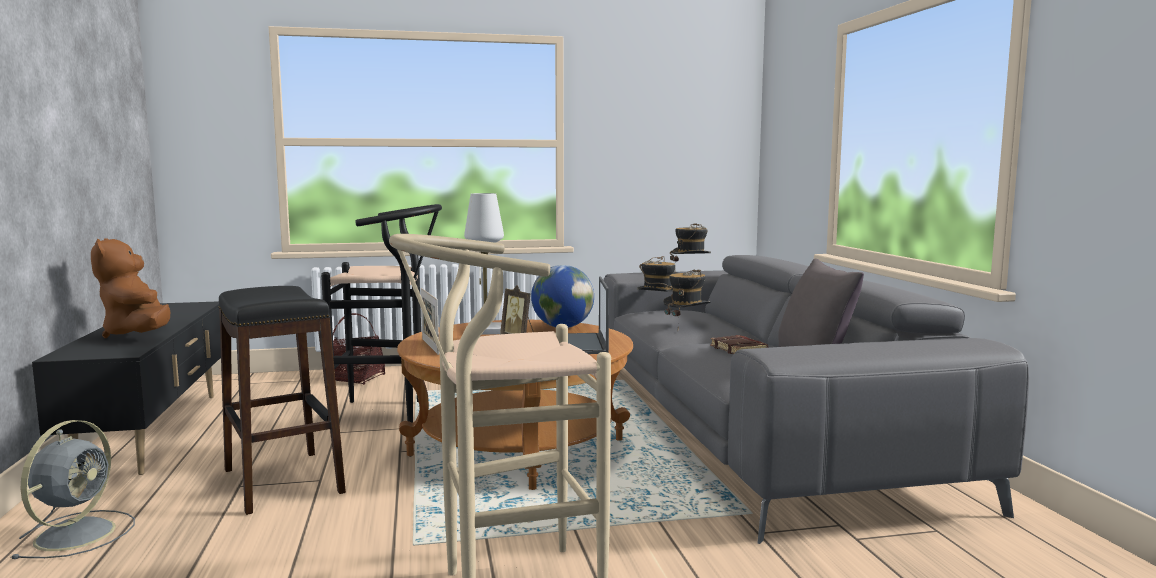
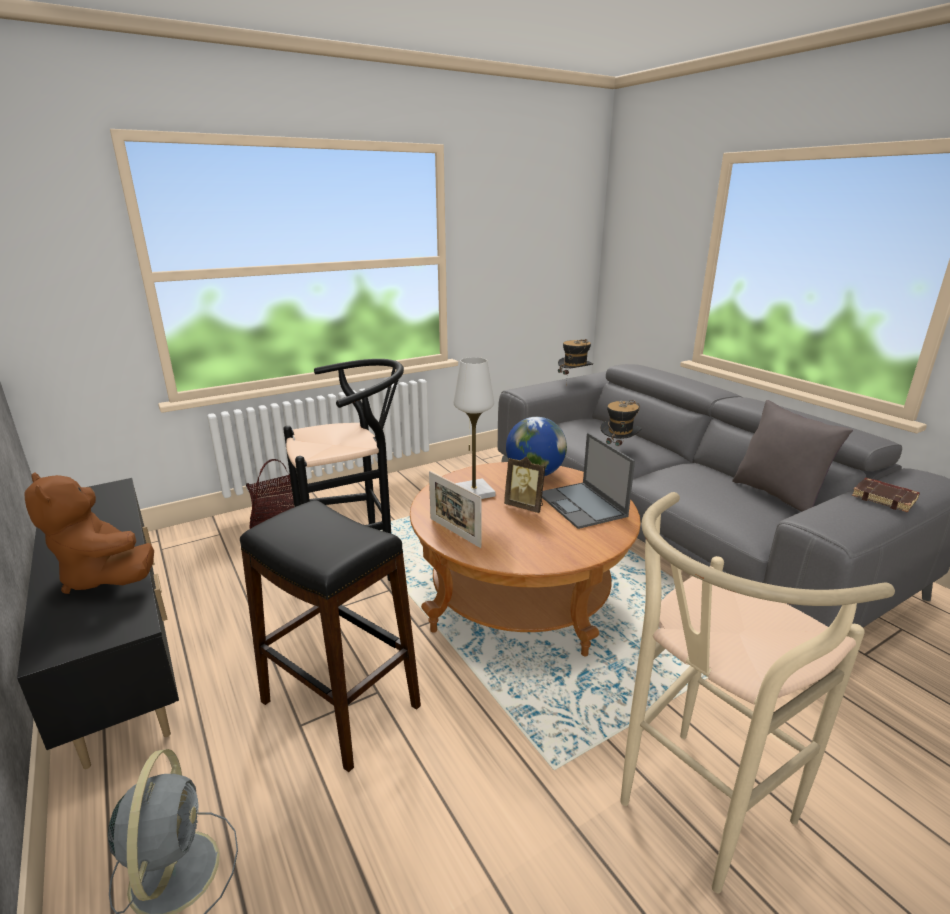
camera: 20 degrees left, 15 degrees up
hat [637,256,680,310] -> none
brown book [710,335,768,354] -> brown book moved to [852,477,920,512]

